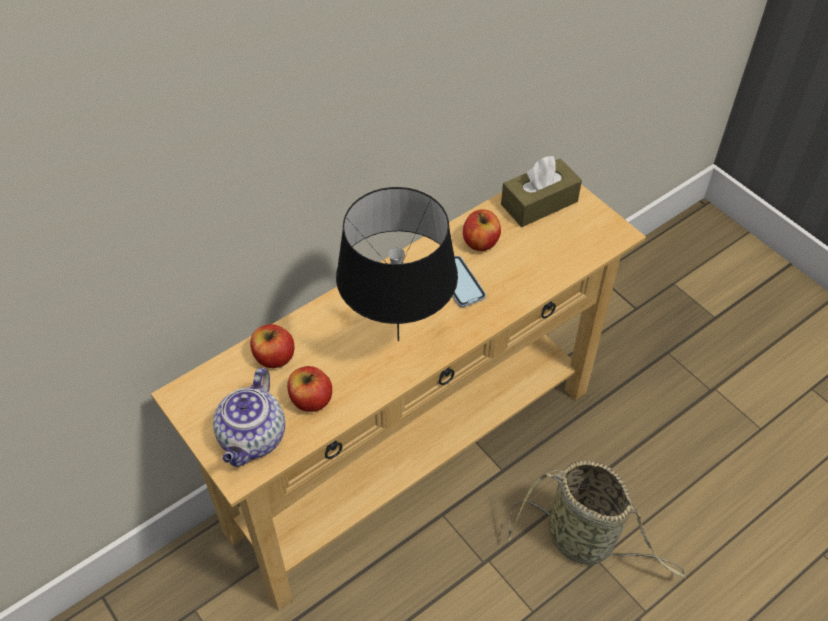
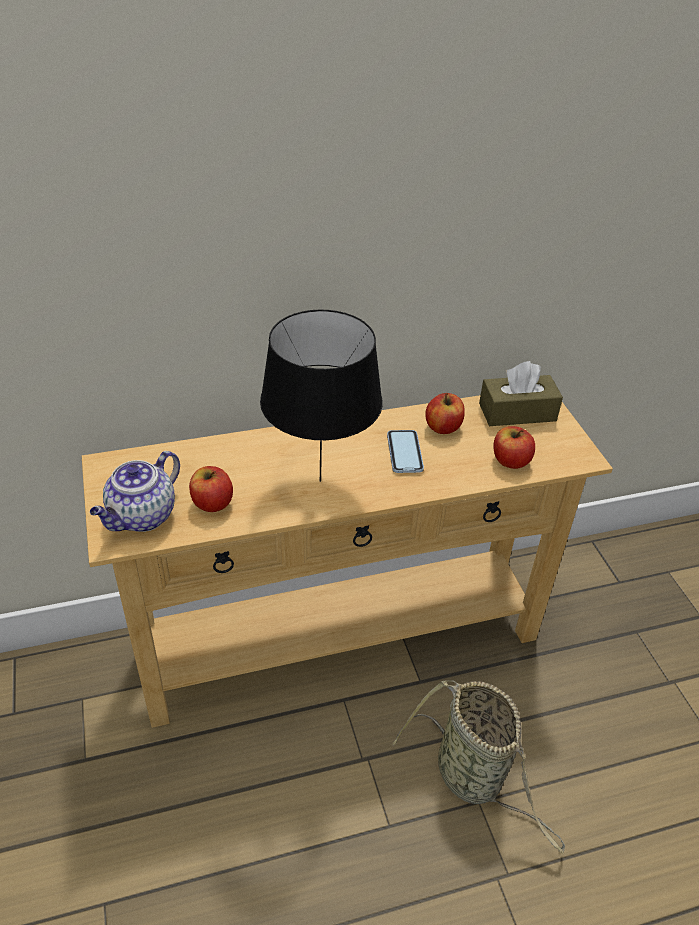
camera: 20 degrees right, 10 degrees down
apple [250,324,295,368] -> apple moved to [493,426,535,469]

